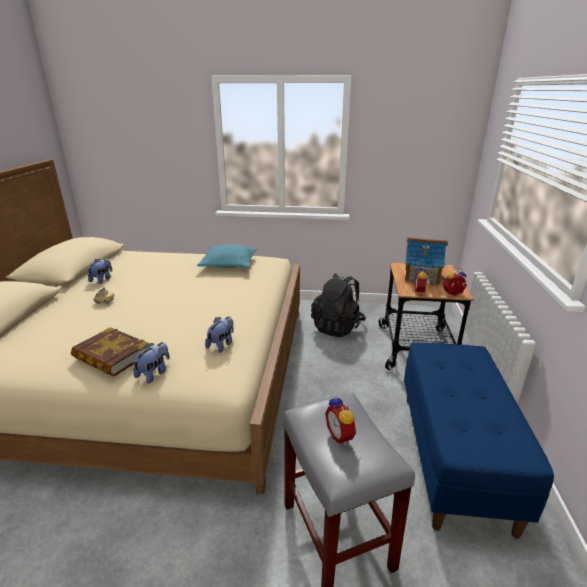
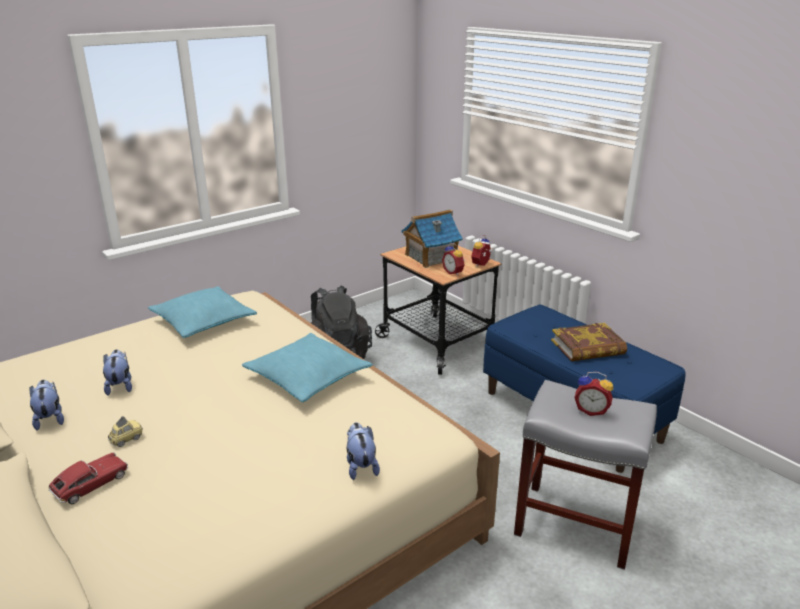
camera: 45 degrees left, 0 degrees up
book [71,327,149,377] -> book moved to [551,323,627,361]
plush toy [205,316,234,353] -> plush toy moved to [103,350,132,396]
none -> toy car [48,452,128,504]
none -> turquoise pillow [242,333,372,402]

